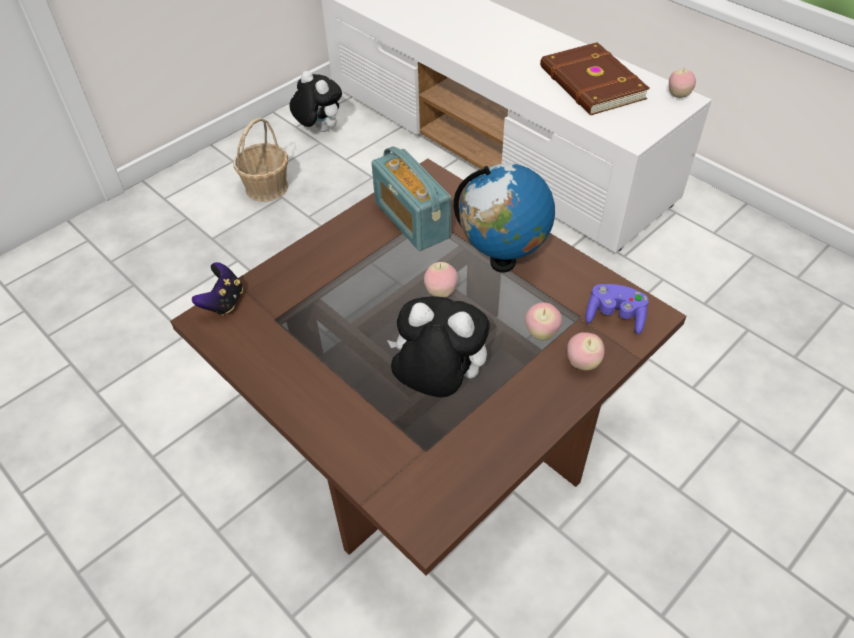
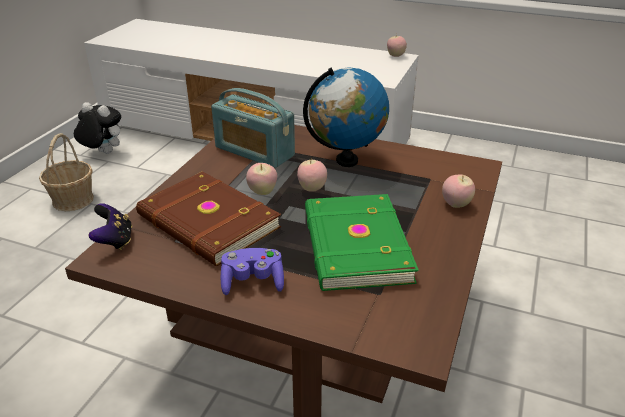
camera: 25 degrees left, 15 degrees down
plush toy [387,296,490,397] -> green book [305,194,419,291]
apple [525,302,562,340] -> apple moved to [246,163,277,195]
brown book [540,42,650,115] -> brown book moved to [136,171,281,266]
purple game controller [586,284,649,334] -> purple game controller moved to [221,248,284,295]

